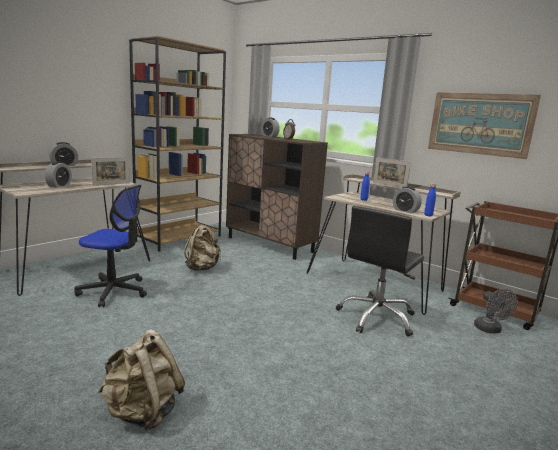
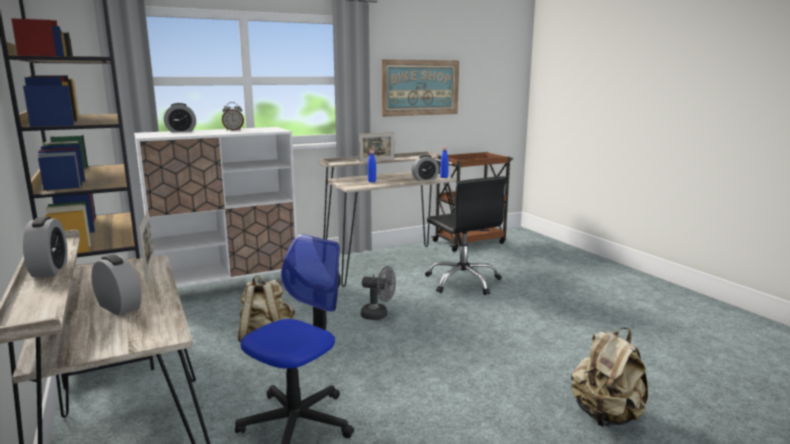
camera: 65 degrees left, 0 degrees up
brown cabinet [226,134,328,260] -> white cabinet [134,127,297,288]
grey fan [474,289,518,333] -> grey fan moved to [361,266,396,320]

